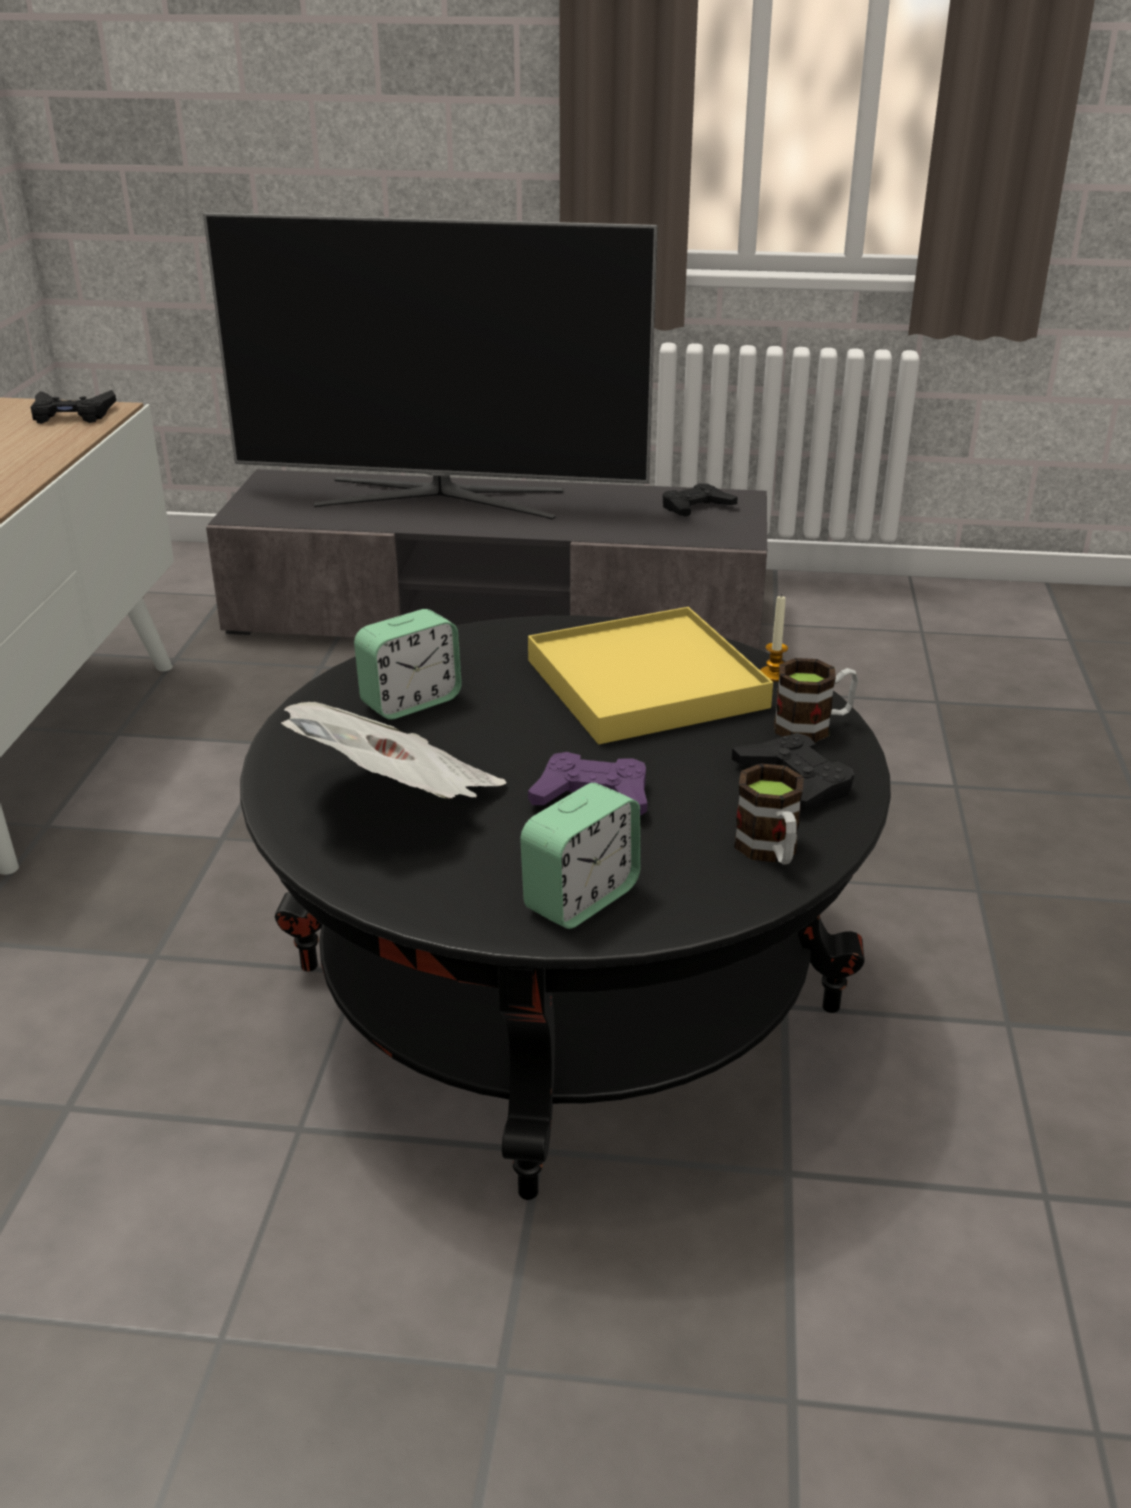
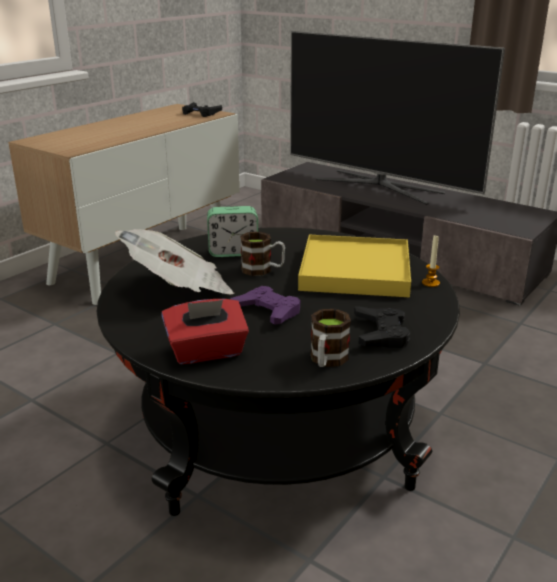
camera: 30 degrees right, 5 degrees down
alarm clock [520,783,640,929] -> red tissue box [162,299,249,364]
black game controller [663,483,738,516] -> none
mug [774,658,858,743] -> mug moved to [240,232,285,276]

